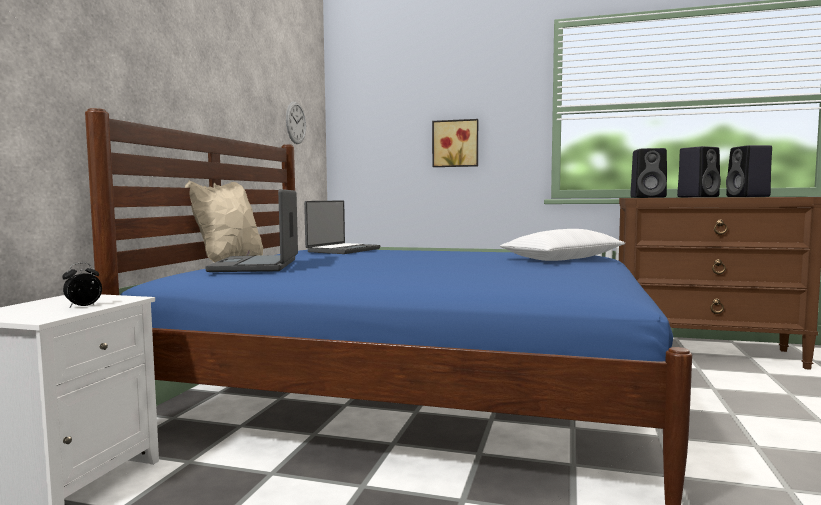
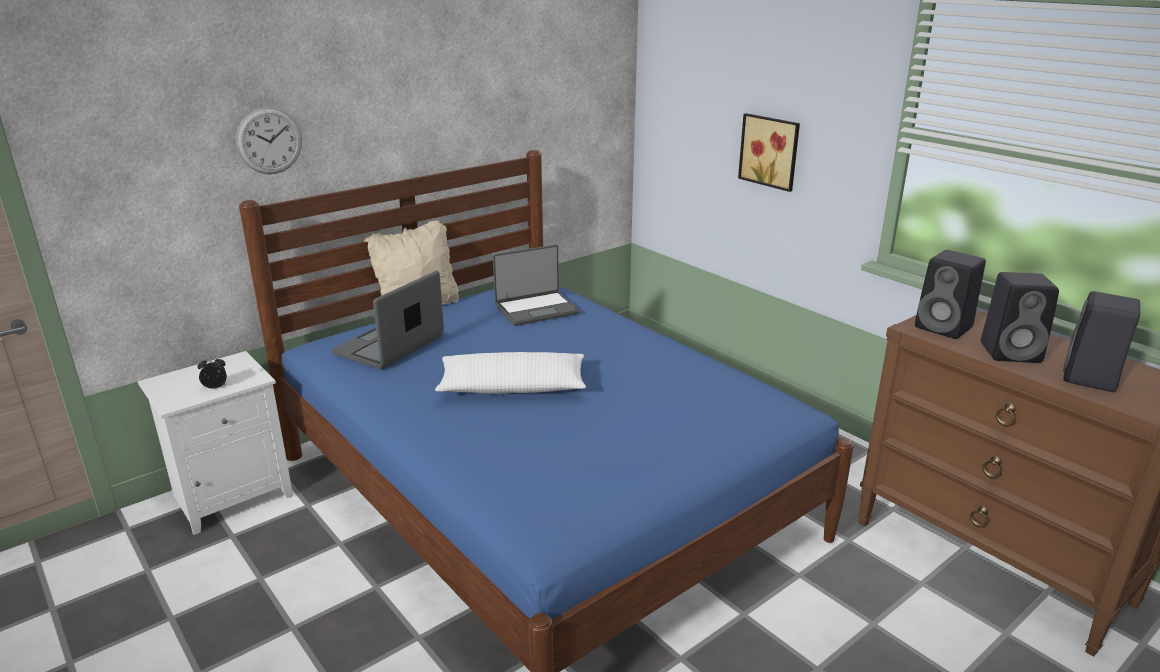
camera: 35 degrees right, 20 degrees up
wall clock [286,102,306,144] -> wall clock moved to [236,107,302,174]
white pillow [500,229,625,261] -> white pillow moved to [435,352,586,394]

